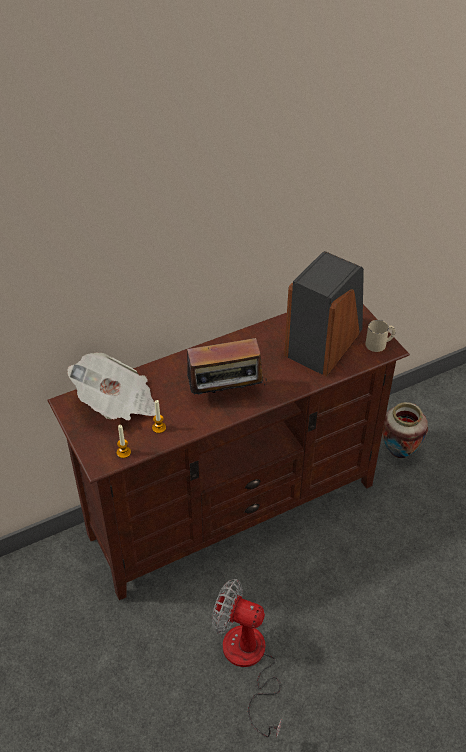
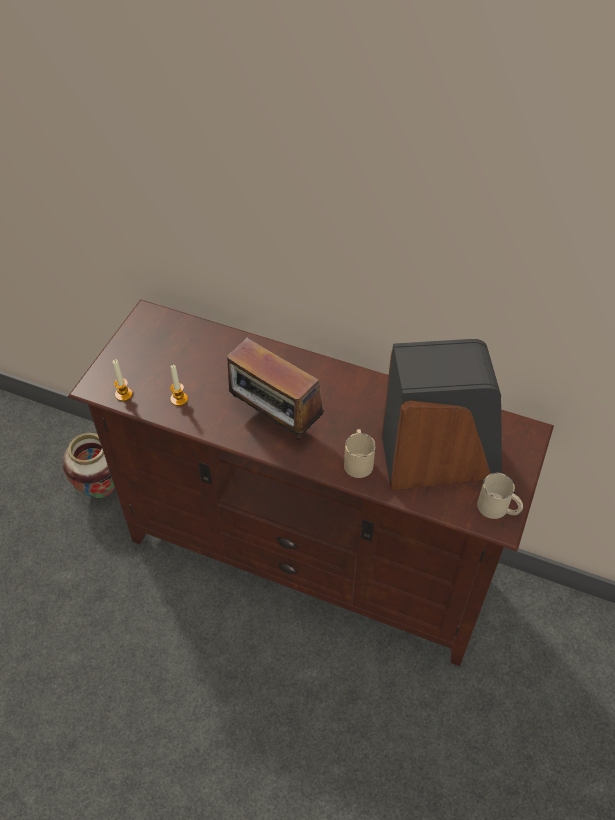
camera: 50 degrees right, 5 degrees up
newspaper [67,352,156,421] -> none
fan [212,579,282,737] -> none
vase [382,402,428,458] -> vase moved to [63,433,115,499]
none -> beige mug [344,429,376,478]

